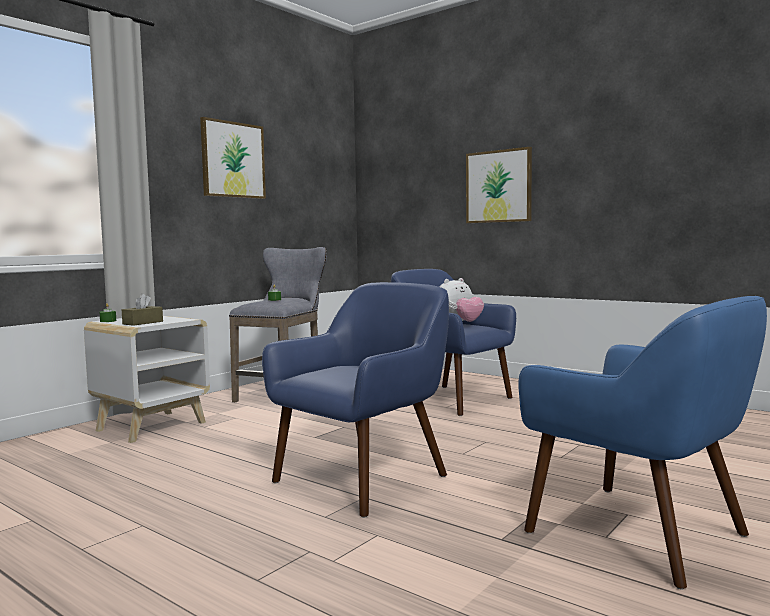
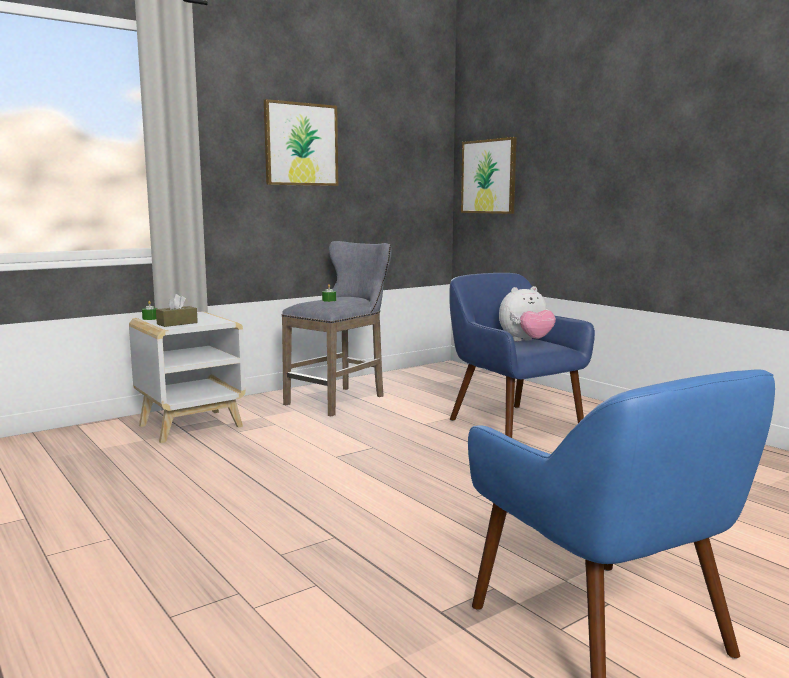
camera: 15 degrees right, 5 degrees up
blue armchair [262,282,449,518] -> none
picture [466,147,532,223] -> picture moved to [461,137,517,214]

